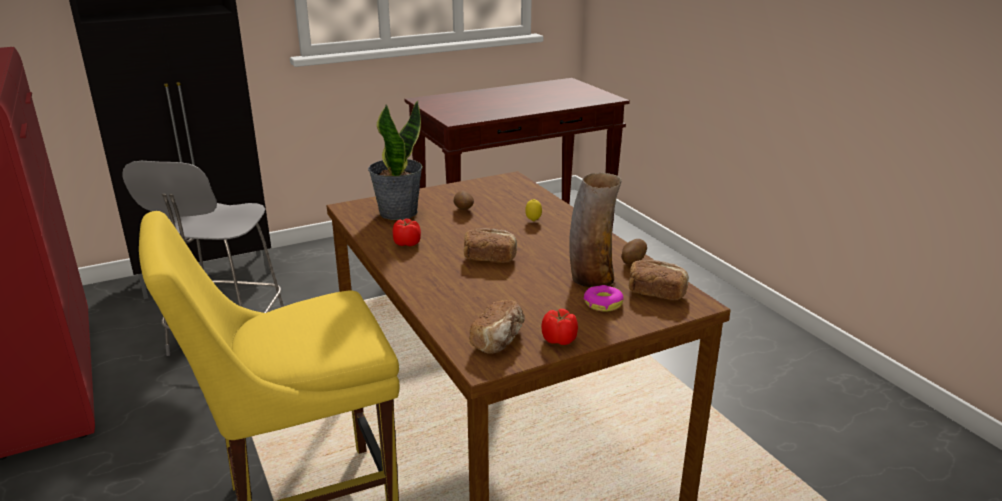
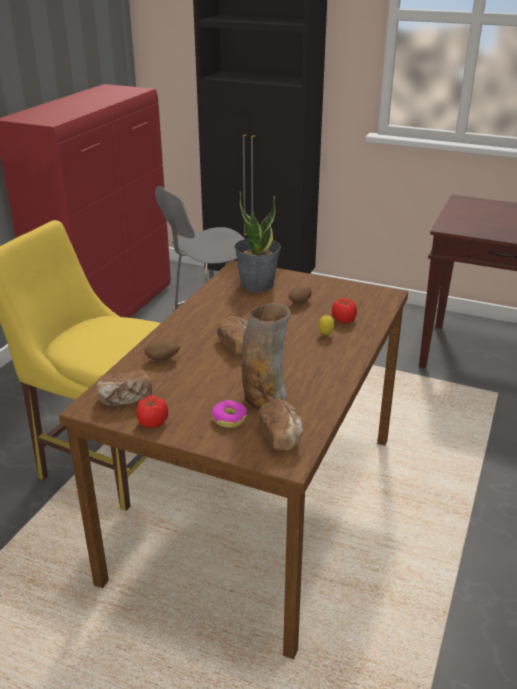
camera: 50 degrees right, 5 degrees up
tomato [393,219,421,246] -> tomato moved to [332,298,357,323]
potato [621,239,647,265] -> potato moved to [144,341,180,360]

